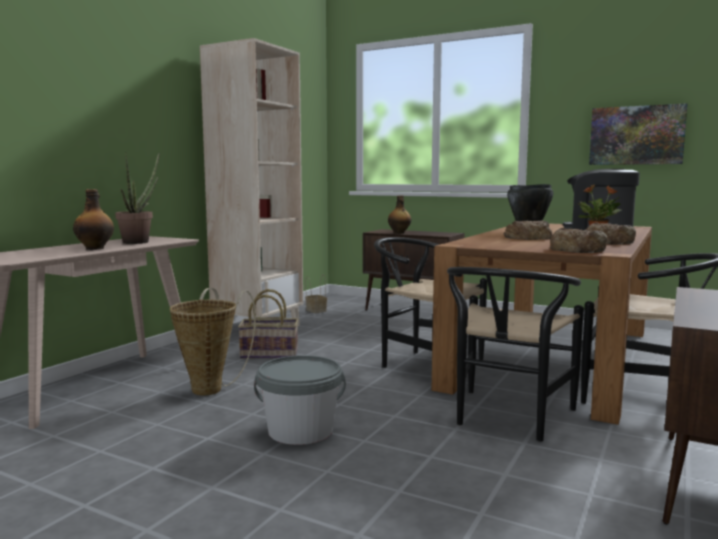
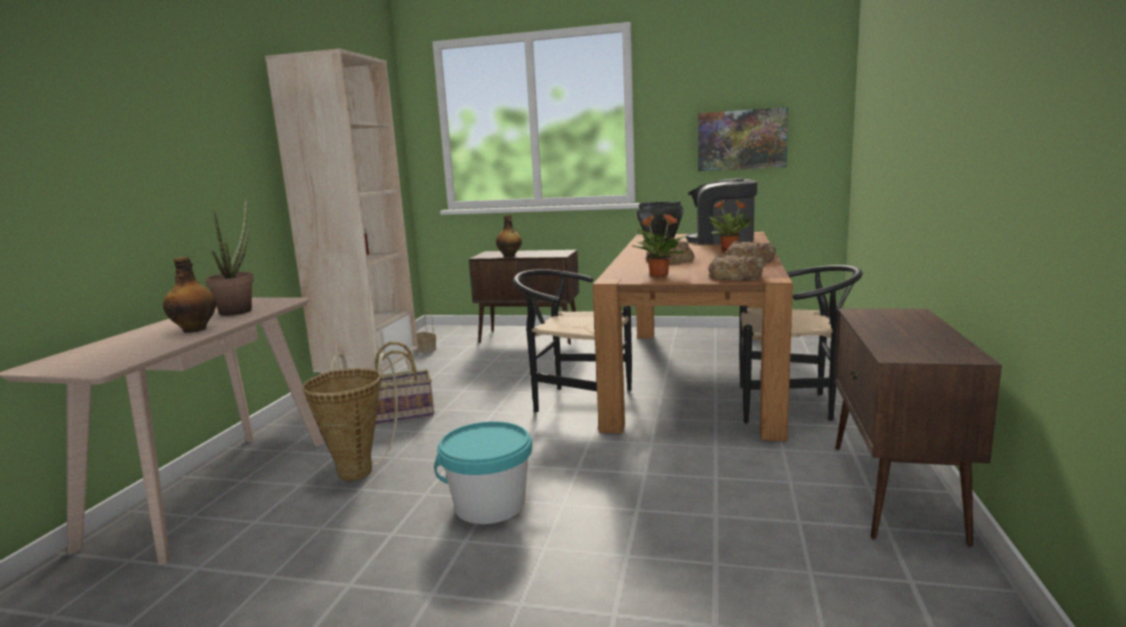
camera: 15 degrees left, 5 degrees up
grey bucket [254,355,346,445] -> turquoise bucket [434,421,532,524]
black chair [447,267,584,442] -> none
none -> potted plant [633,214,686,277]

